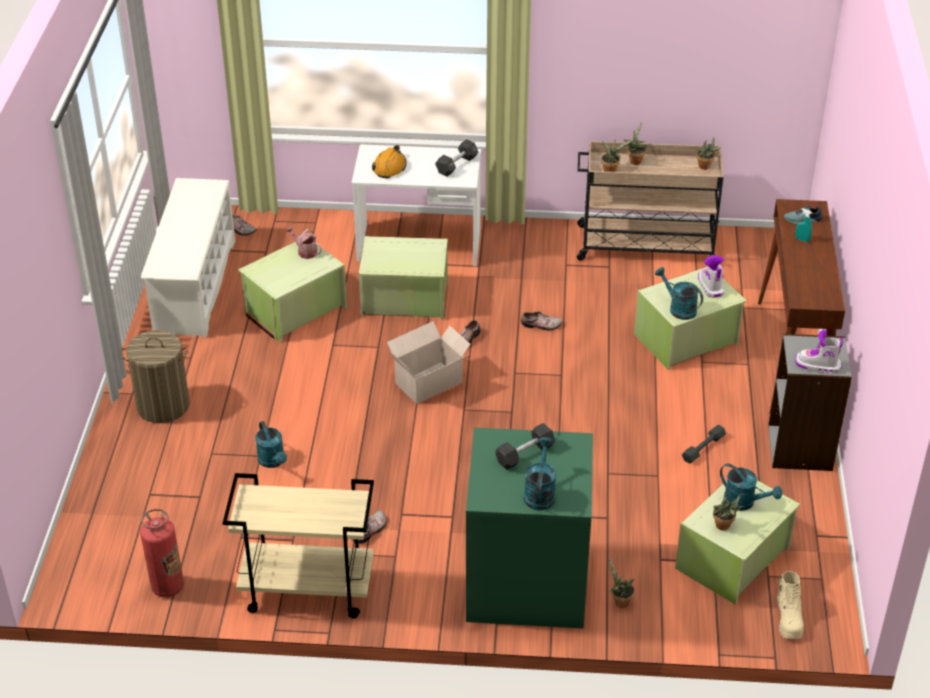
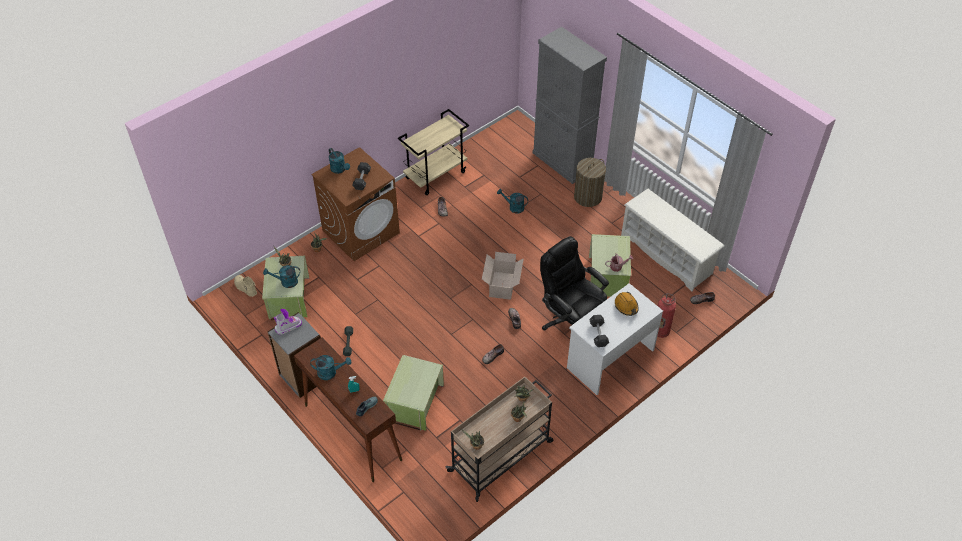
camera: 135 degrees right, 10 degrees up
fire extinguisher [140,509,184,598] -> fire extinguisher moved to [657,293,676,338]
green storage box [359,236,448,320] -> black office chair [540,236,609,331]
green washing machine [466,428,593,629] -> brown washing machine [311,147,400,261]
turquoise watering can [655,267,703,320] -> turquoise watering can moved to [310,355,352,380]
boot [698,255,724,298] -> none
none -> grey cabinet [533,27,607,184]

